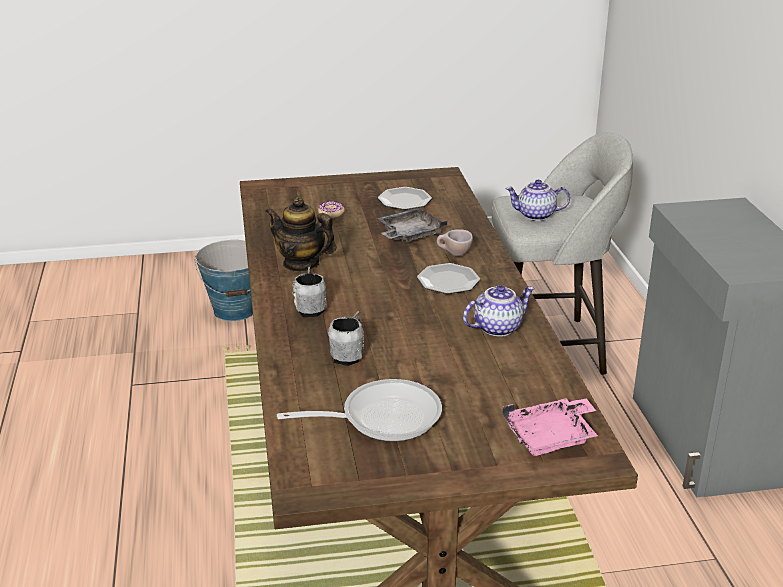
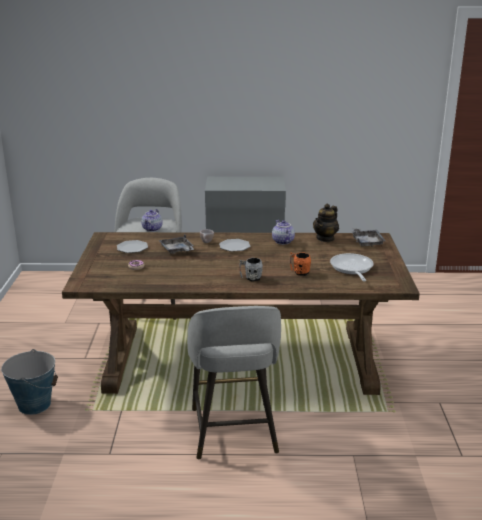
camera: 80 degrees left, 5 degrees down
teapot [265,197,337,272] -> teapot moved to [313,203,339,242]
grey mug [328,311,364,366] -> orange mug [290,252,311,276]
pink tray [502,398,598,456] -> grey tray [351,228,386,247]
none -> grey stool [187,306,281,459]

